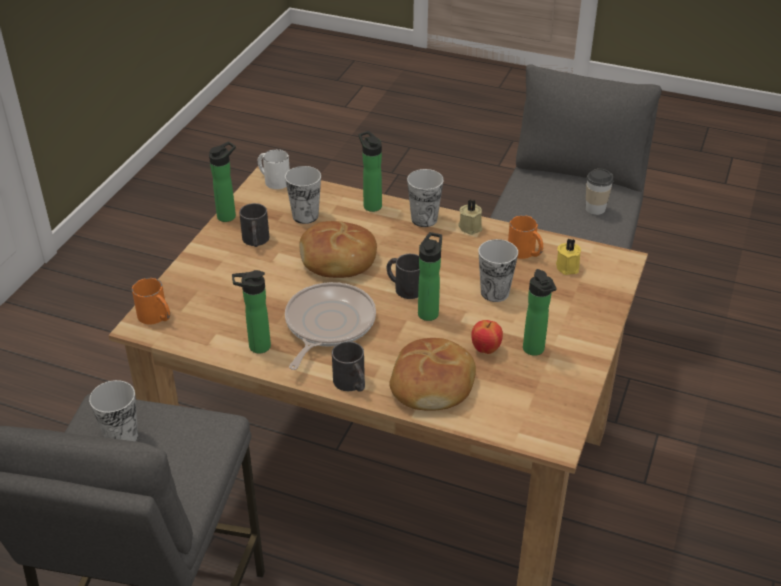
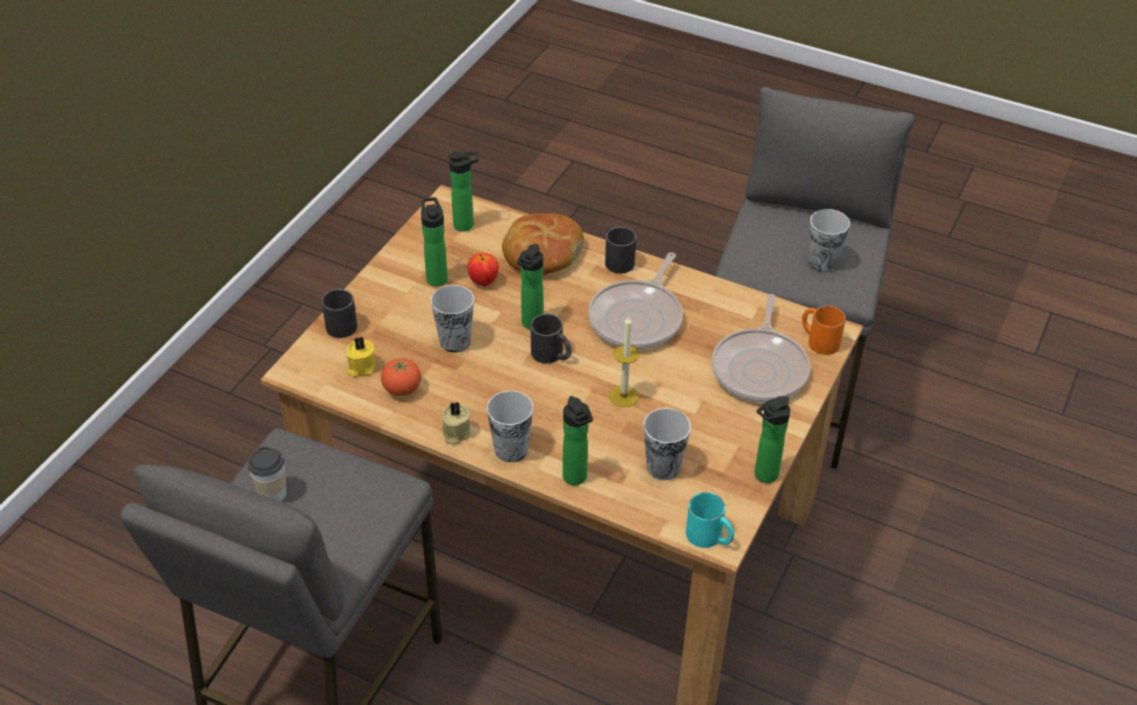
camera: 175 degrees left, 5 degrees up
bottle [232,270,271,354] -> bottle moved to [448,151,479,232]
black mug [239,203,269,247] -> black mug moved to [322,287,357,338]
white mug [258,149,290,189] -> turquoise mug [686,492,734,548]
bread [300,221,377,278] -> candle [609,315,639,407]
orange mug [508,215,543,259] -> tomato [381,358,421,396]
none -> frying pan [712,294,810,402]

